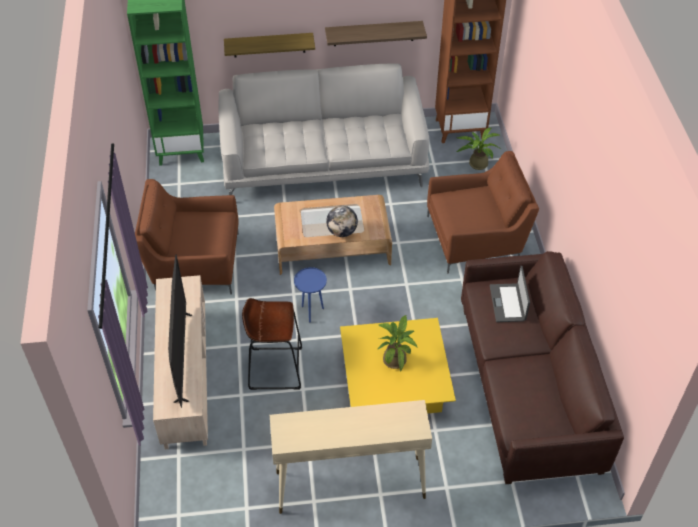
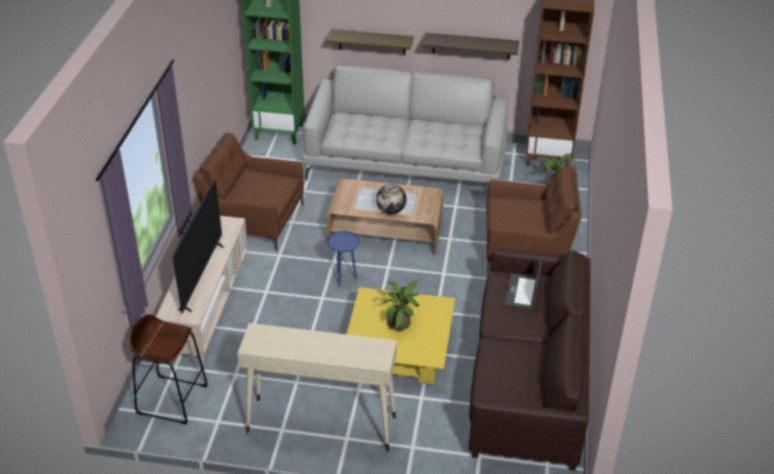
camera: 15 degrees right, 10 degrees down
brown stool [242,298,302,390] -> brown stool moved to [129,314,208,424]

